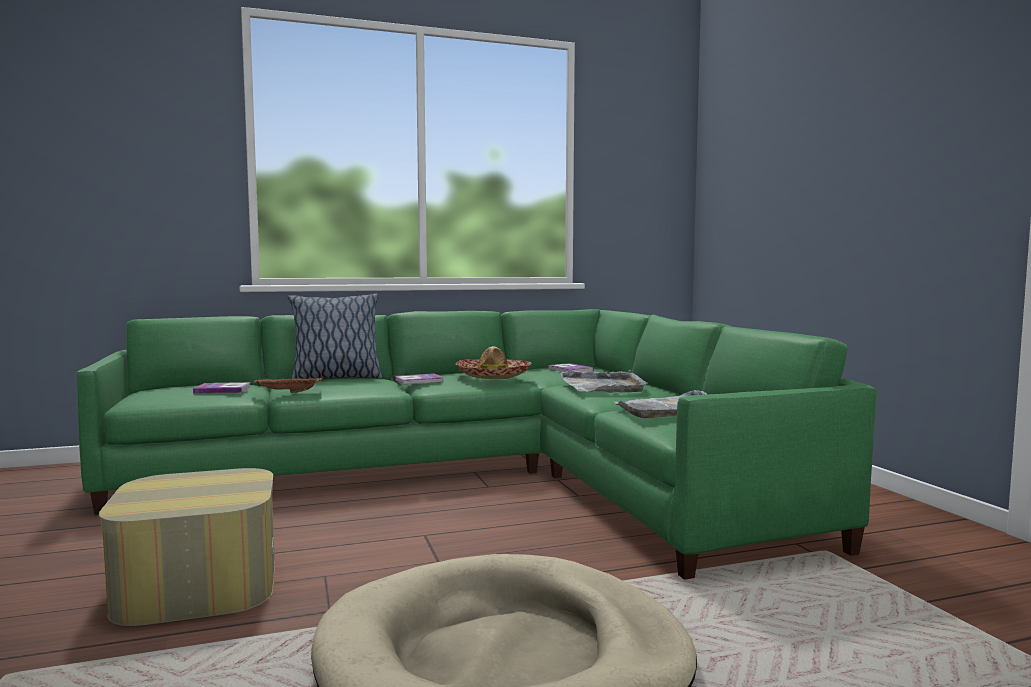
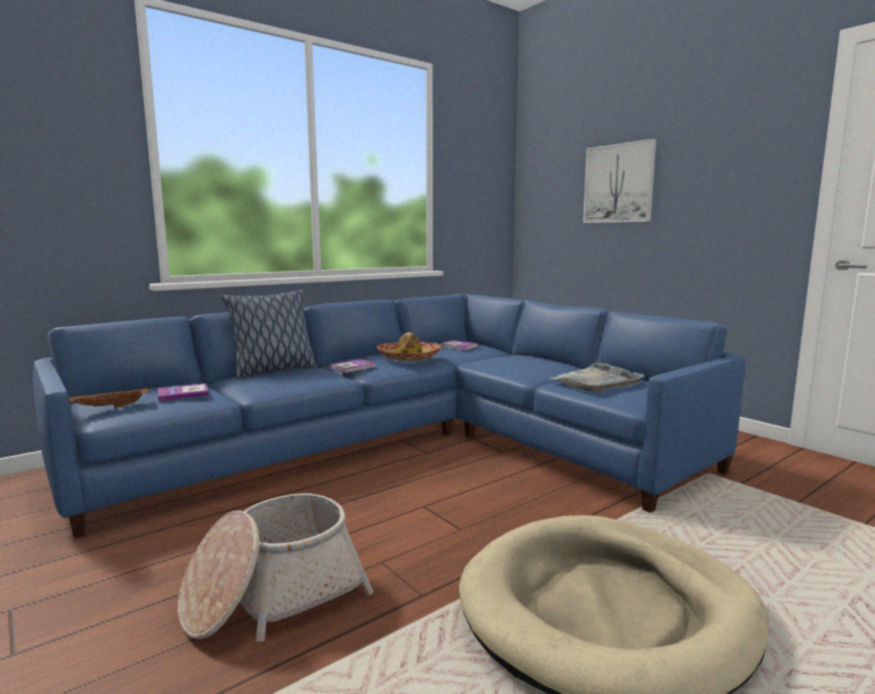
camera: 20 degrees left, 5 degrees up
green sofa [77,309,877,580] -> blue sofa [33,294,746,538]
ottoman [99,468,275,626] -> basket [178,494,373,642]
brown tray [254,376,323,393] -> brown tray moved to [69,386,150,408]
grey tray [560,370,648,393] -> none
none -> picture [583,139,656,223]

